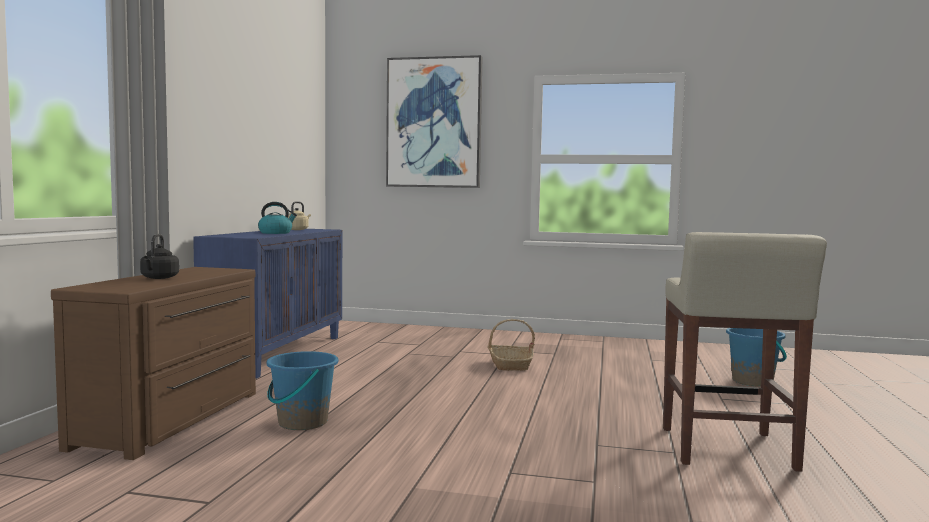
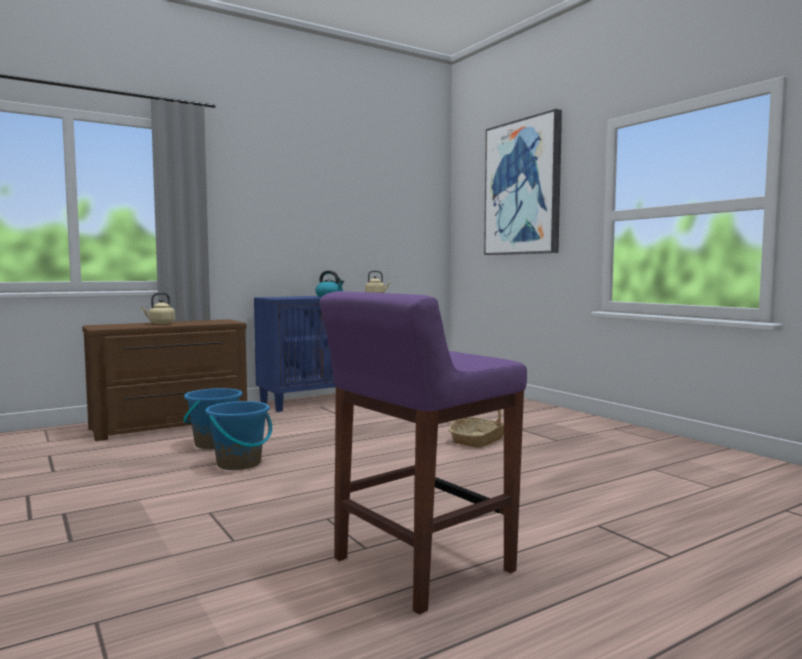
camera: 45 degrees right, 0 degrees up
black kettle [140,234,179,279] -> beige kettle [141,293,175,324]
beige stool [663,232,827,472] -> purple stool [320,291,527,615]
blue bucket [726,328,787,387] -> blue bucket moved to [205,401,272,470]

